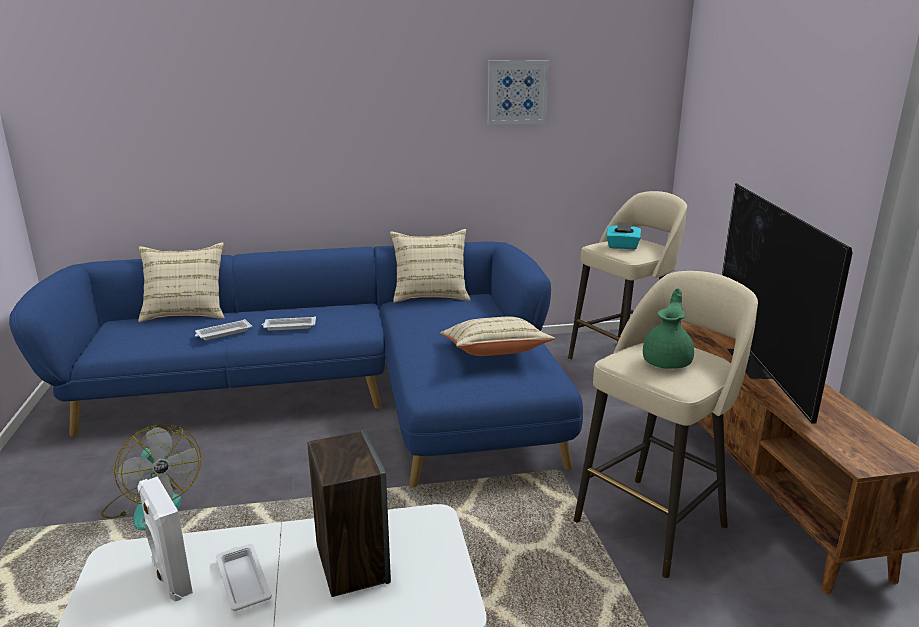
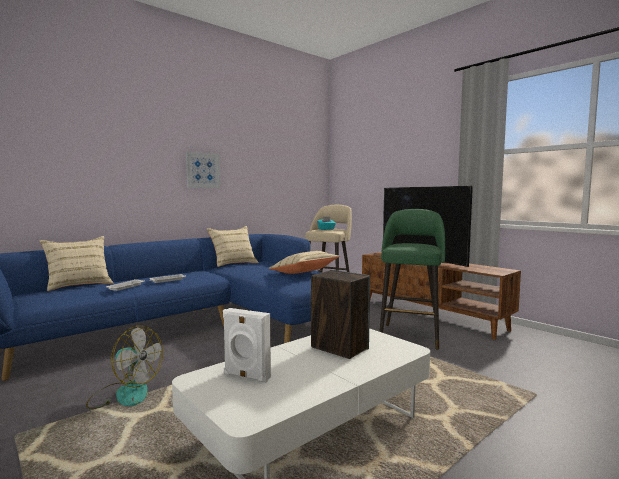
camera: 30 degrees left, 15 degrees down
white tray [216,544,272,611] -> none
picture [488,61,549,124] -> picture moved to [186,152,220,188]
beige stool [574,271,758,578] -> green stool [379,209,445,350]
green teapot [643,288,694,369] -> none

